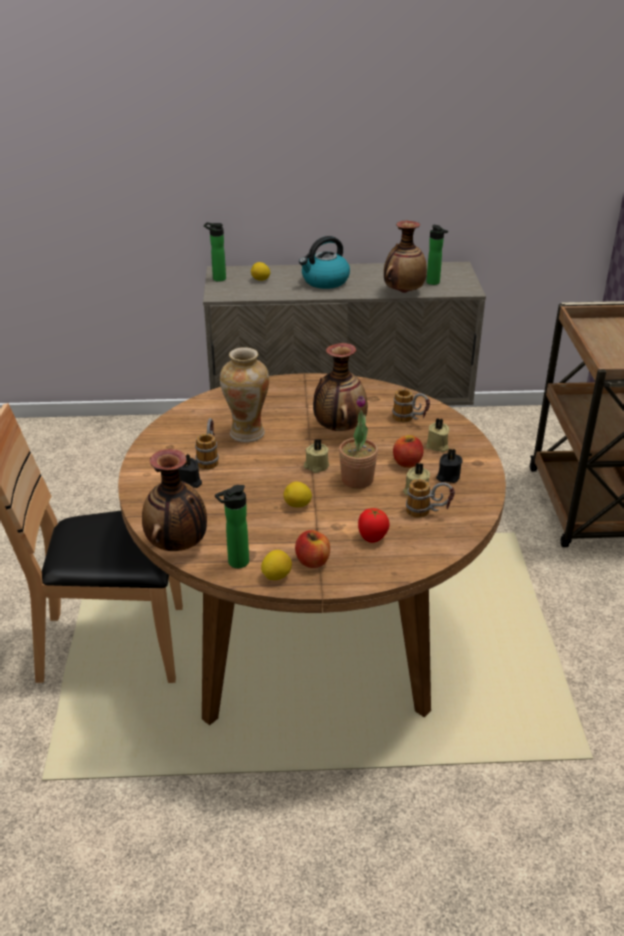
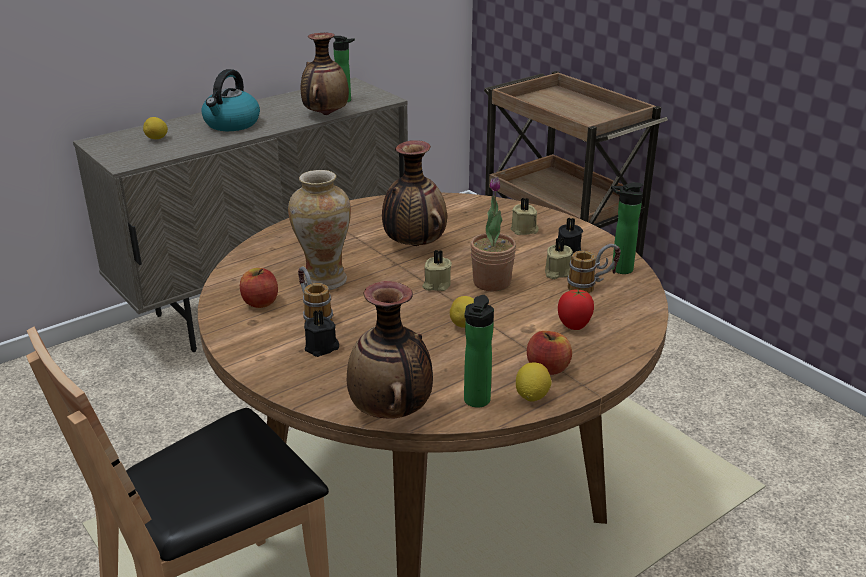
camera: 35 degrees left, 5 degrees down
bottle [204,222,226,282] -> bottle moved to [611,182,643,274]
mug [392,389,430,422] -> none
apple [393,435,423,468] -> apple moved to [240,268,278,308]

